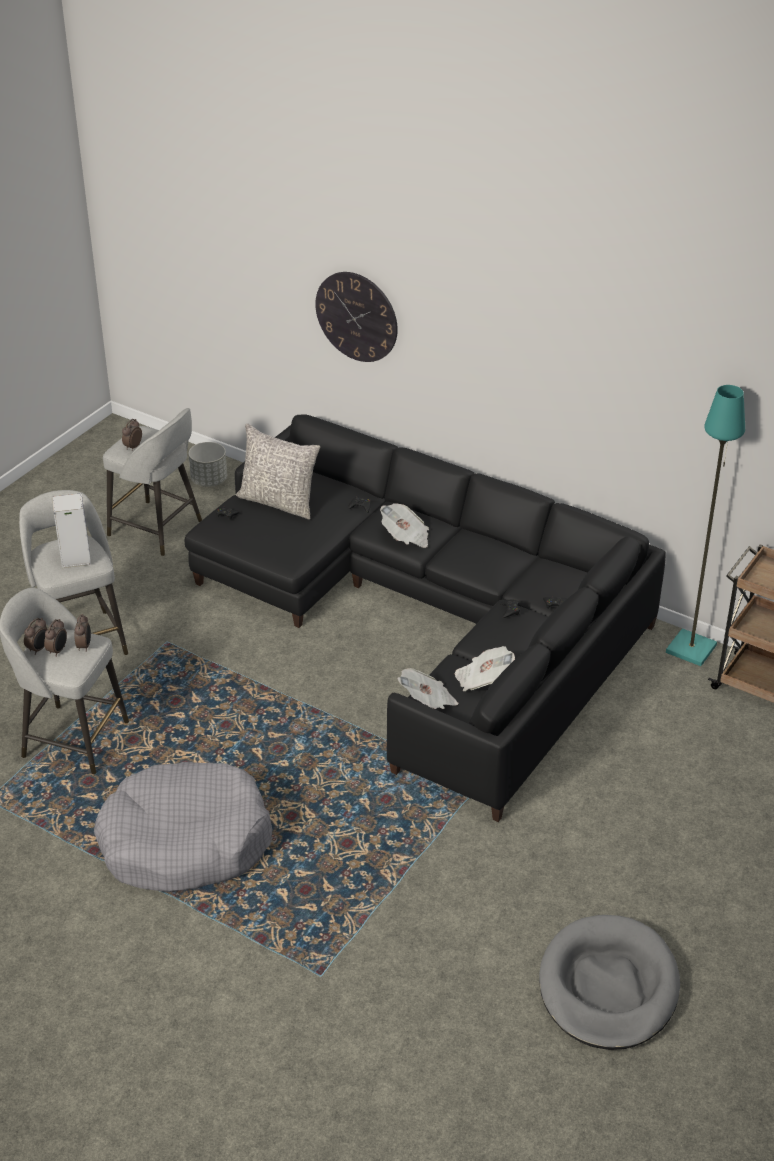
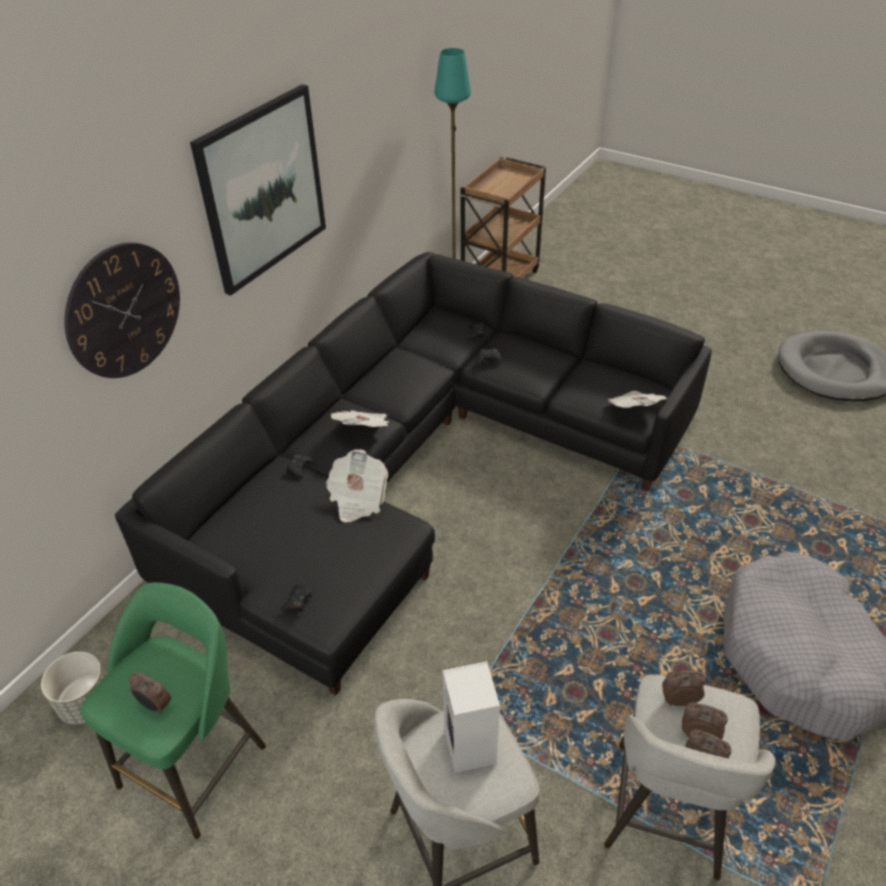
camera: 90 degrees left, 5 degrees up
grey stool [103,408,202,556] -> green stool [80,582,266,839]
grey pillow [236,423,320,520] -> none
newspaper [454,646,515,691] -> newspaper moved to [326,449,388,522]
none -> picture [190,84,326,296]

